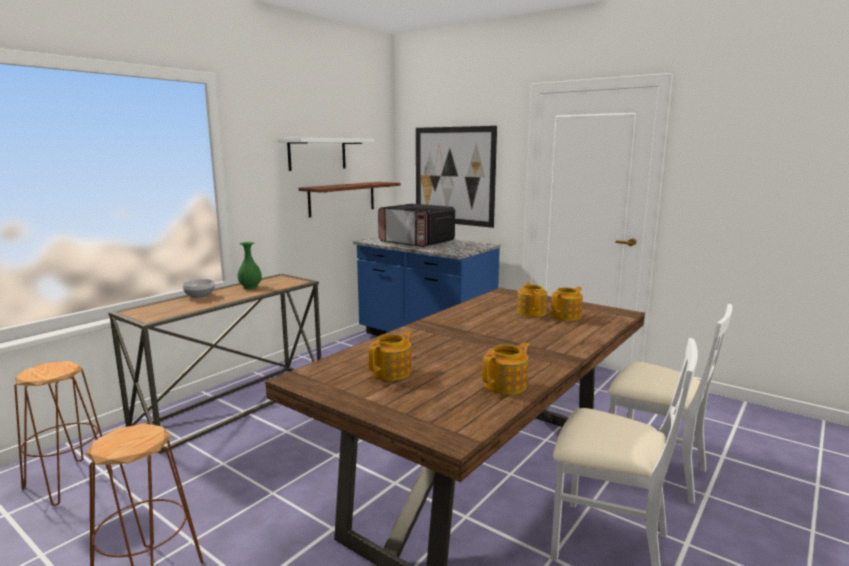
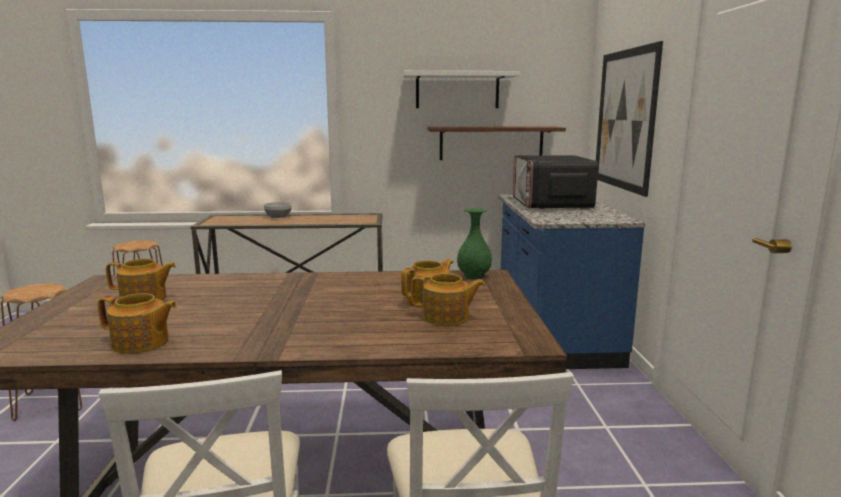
camera: 50 degrees right, 0 degrees up
green vase [238,242,262,289] -> green vase moved to [457,208,492,279]

